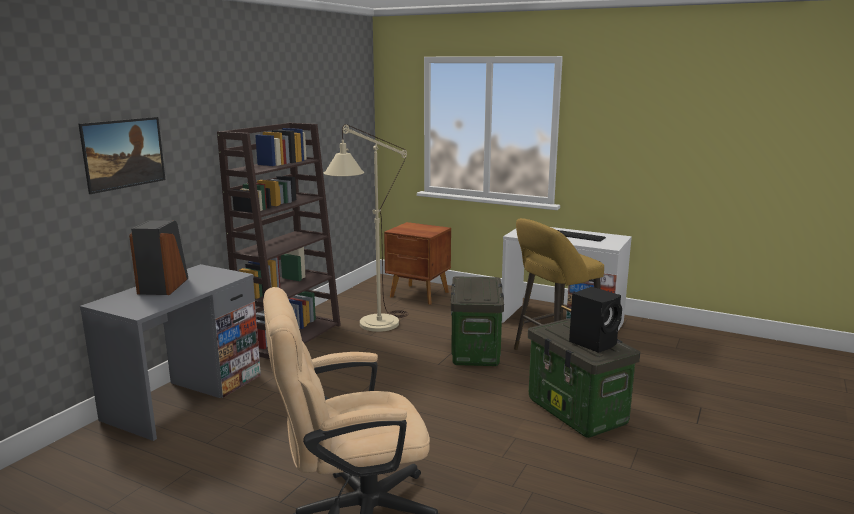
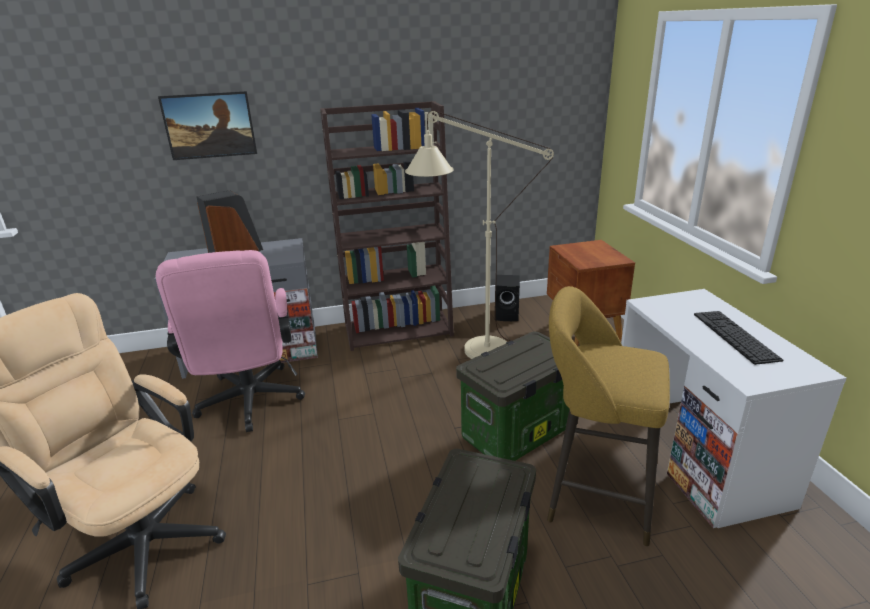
camera: 50 degrees right, 10 degrees up
black speaker [569,287,622,353] -> black speaker moved to [495,275,520,321]
none -> pink office chair [156,250,305,432]

